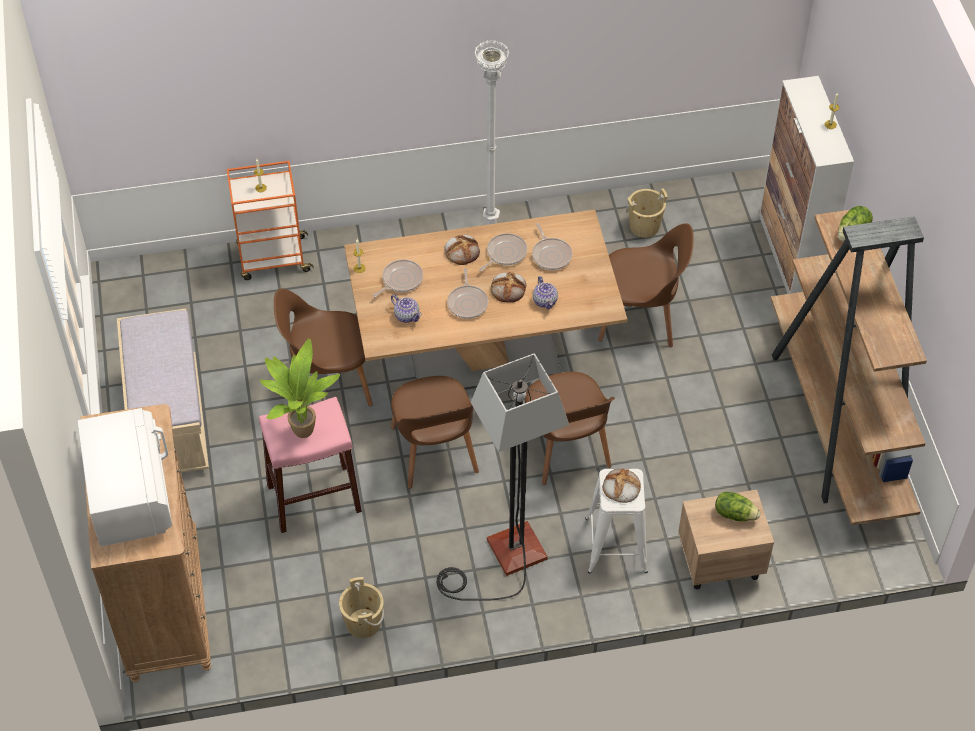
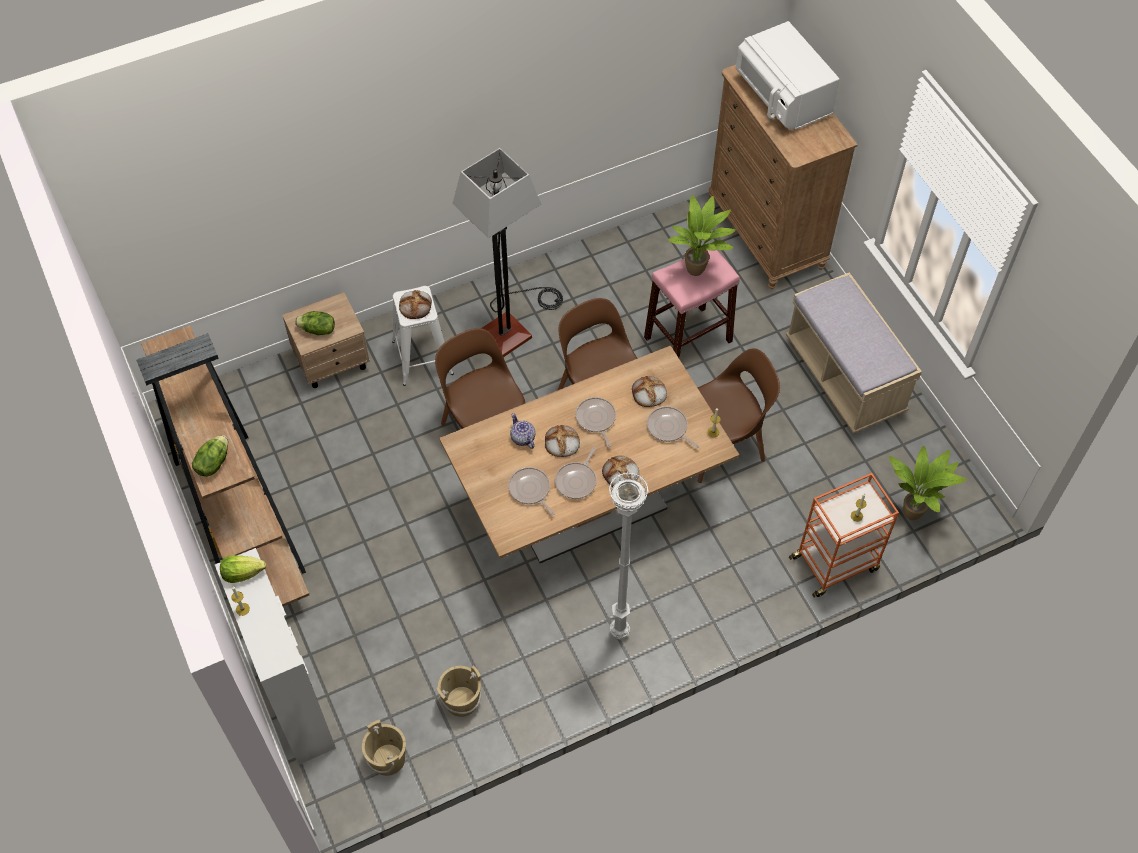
camera: 165 degrees right, 5 degrees up
beige bucket [339,577,384,638] -> beige bucket moved to [362,720,406,776]
frying pan [372,259,423,298] -> frying pan turned 105 degrees clockwise [647,406,699,448]
teapot [391,295,422,323] -> bread [632,376,667,407]
brown chair [598,223,694,347] -> none
none -> lettuce [220,555,266,583]
none -> potted plant [889,446,967,520]

